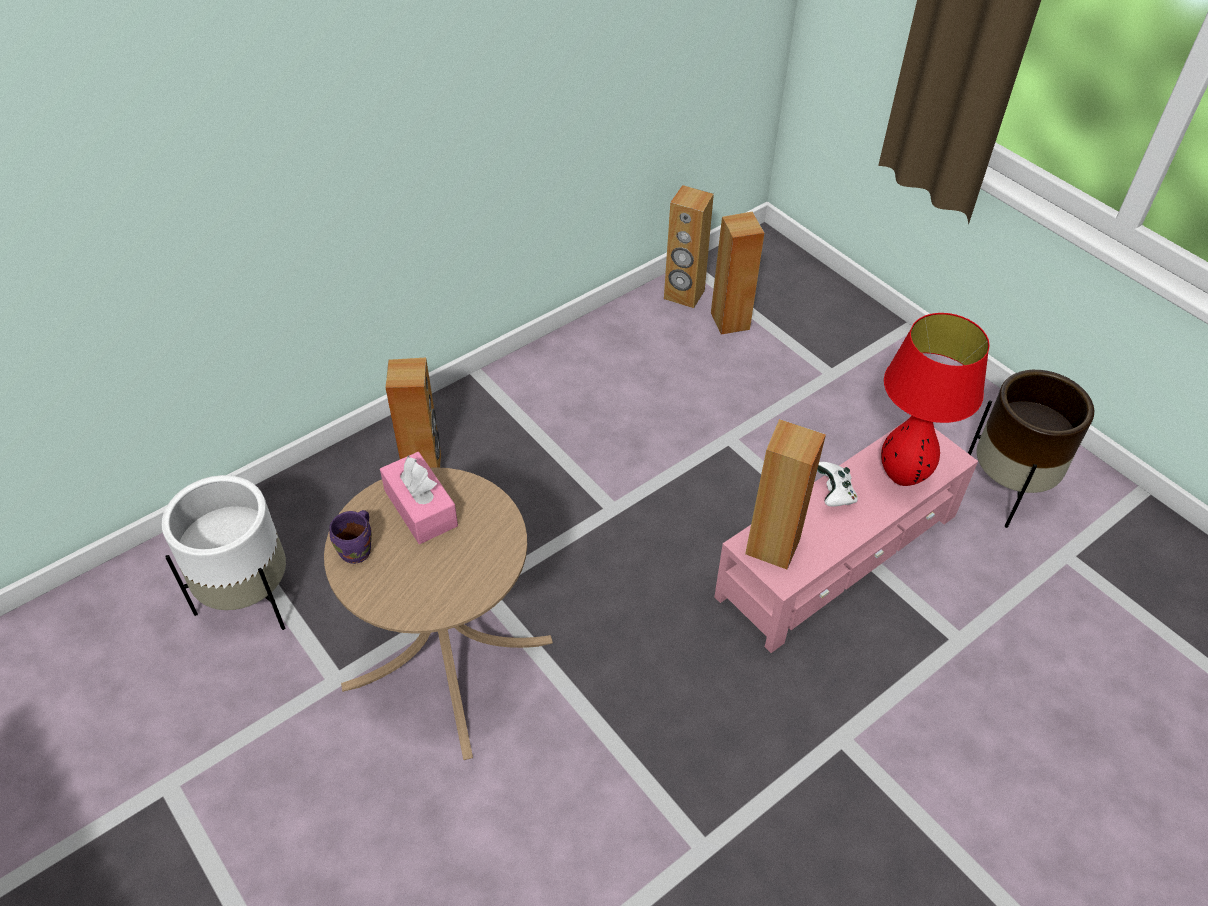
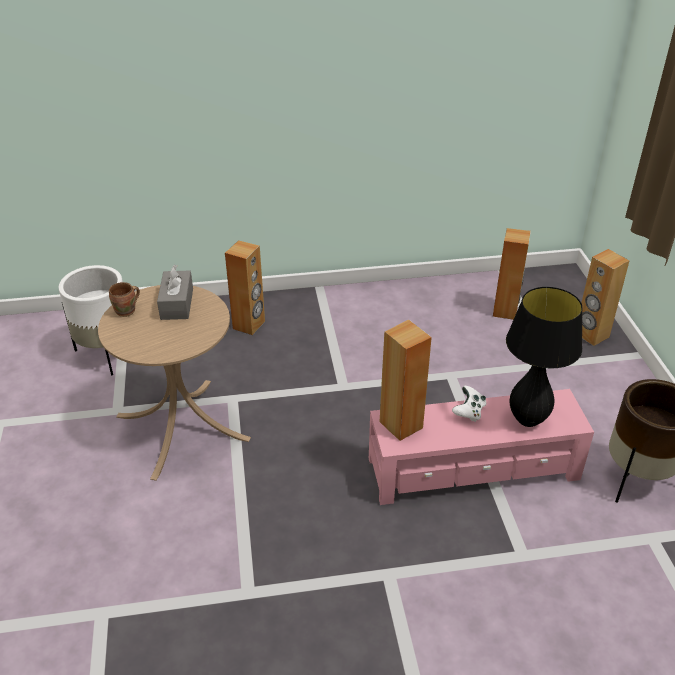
camera: 30 degrees right, 10 degrees down
purple mug [329,510,372,564] -> brown mug [109,282,140,317]
pink tissue box [380,452,458,544] -> grey tissue box [157,265,193,320]
brown speaker [664,185,714,308] -> brown speaker moved to [581,249,630,346]
red table lamp [881,313,990,486] -> black table lamp [506,287,583,427]

